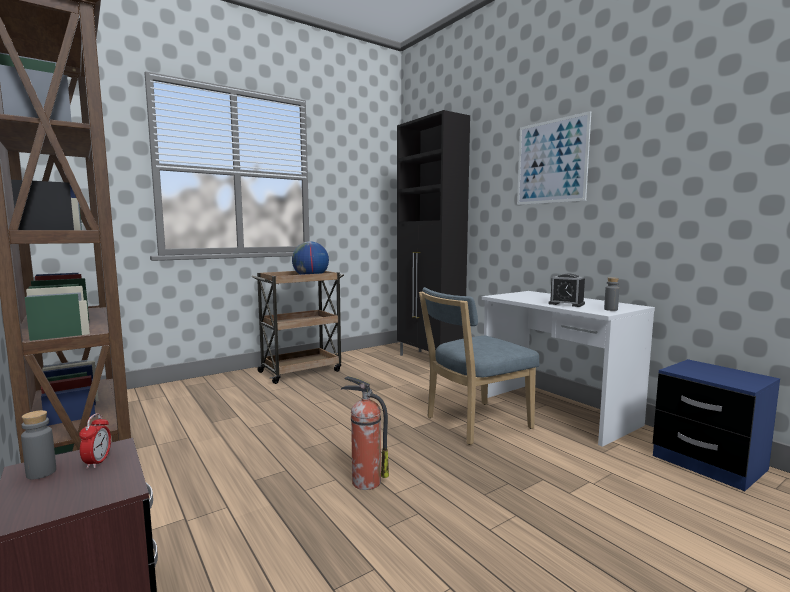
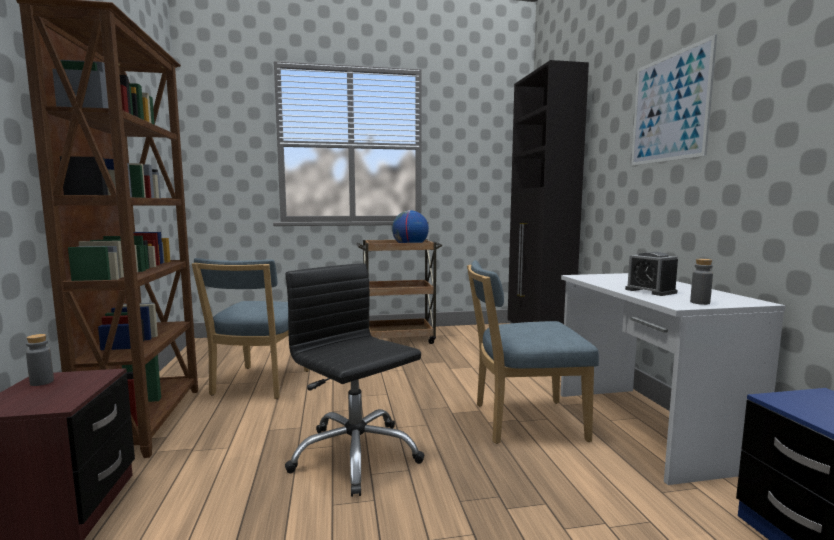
camera: 25 degrees right, 0 degrees up
alarm clock [79,413,111,469] -> none
fire extinguisher [341,376,389,490] -> black office chair [285,263,425,497]
none -> blue chair [192,258,309,399]

